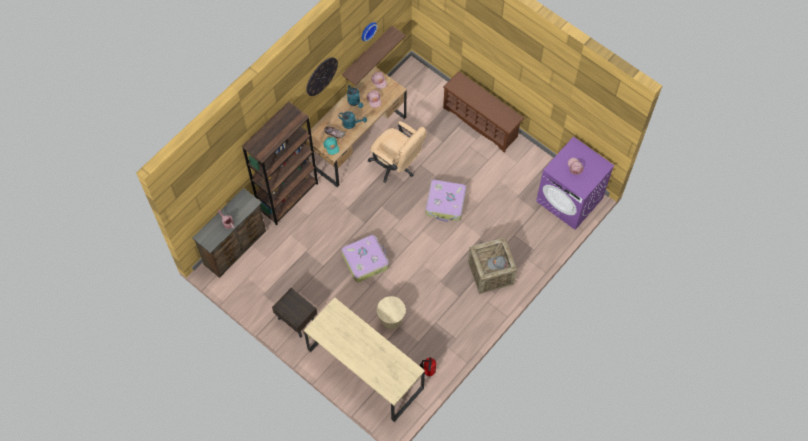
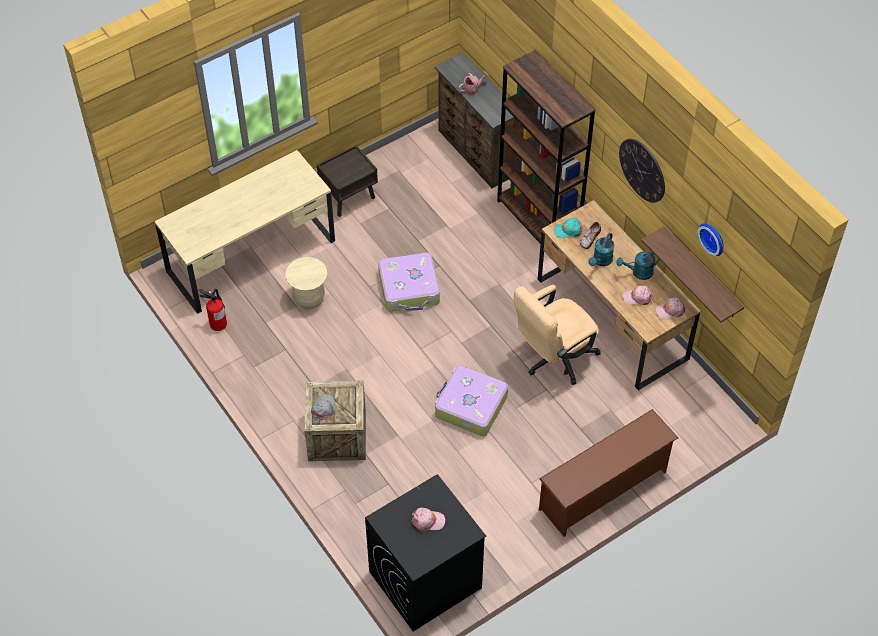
camera: 105 degrees right, 10 degrees down
purple washing machine [536,136,615,230] -> black washing machine [365,474,486,632]

